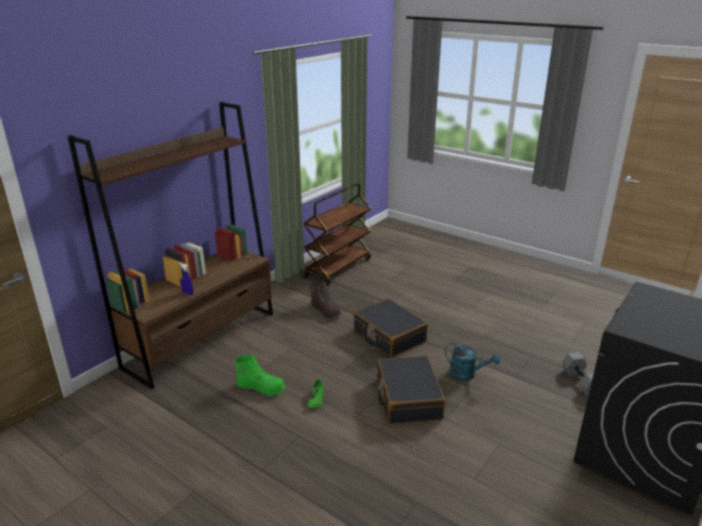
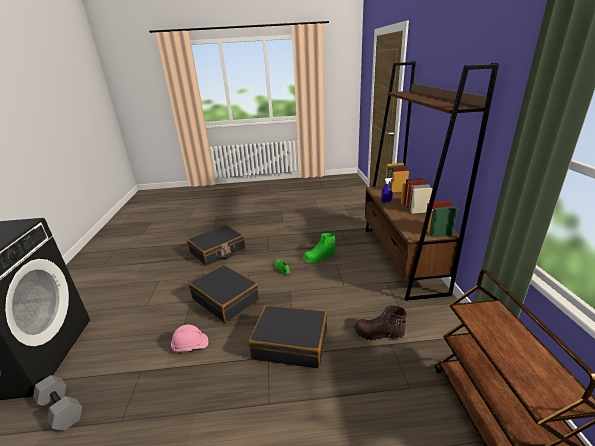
camera: 140 degrees right, 0 degrees up
turquoise watering can [445,343,500,381] -> pink hard hat [171,324,208,353]
none -> black suitcase [187,225,246,266]

